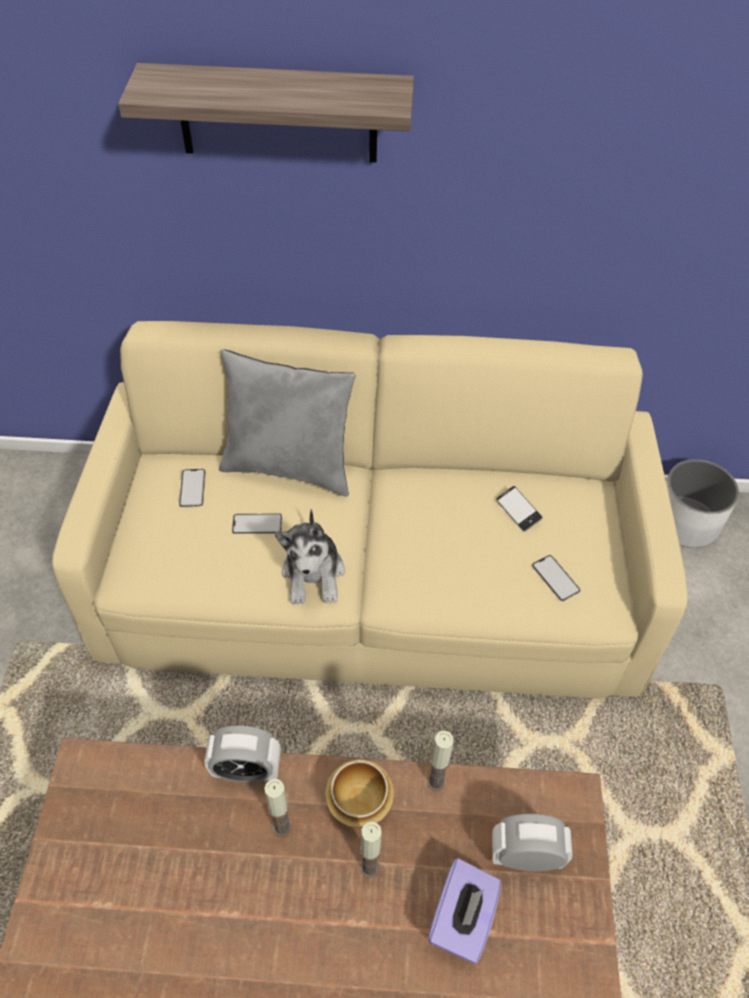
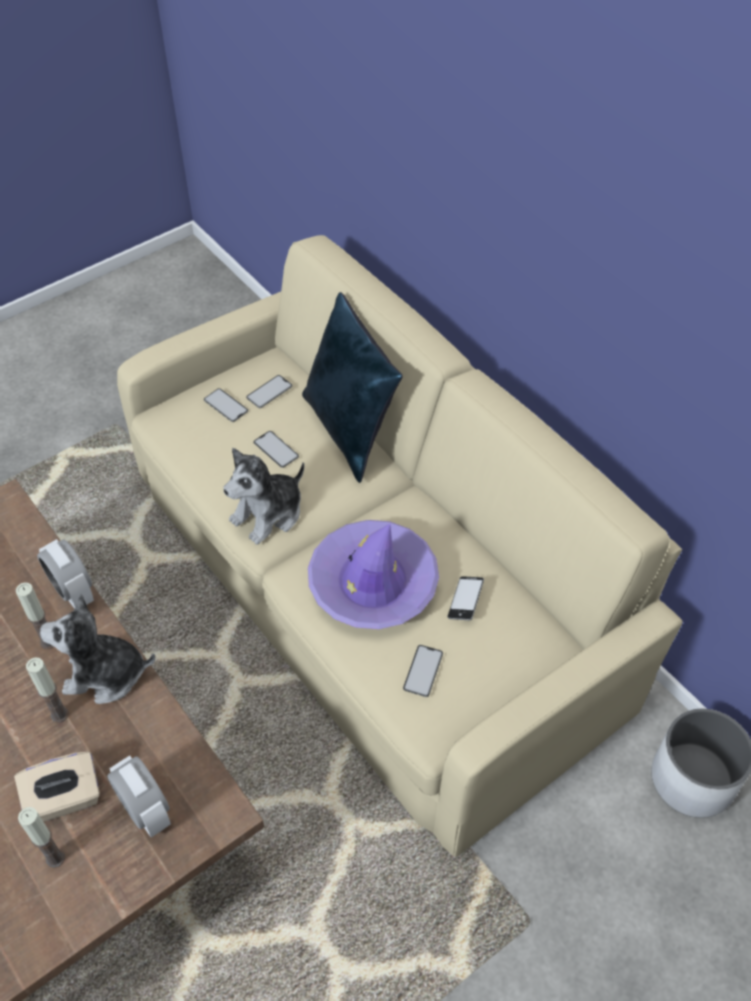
camera: 50 degrees right, 0 degrees up
shelf [118,63,414,163] -> none
grey pillow [219,349,356,497] -> blue pillow [302,292,403,483]
bowl [325,759,394,828] -> plush toy [40,594,155,704]
candle [427,731,454,791] -> candle moved to [18,807,65,868]
purple tissue box [428,858,501,964] -> beige tissue box [14,751,100,822]
none -> phone [204,388,248,422]
none -> purple hat [308,520,439,629]

